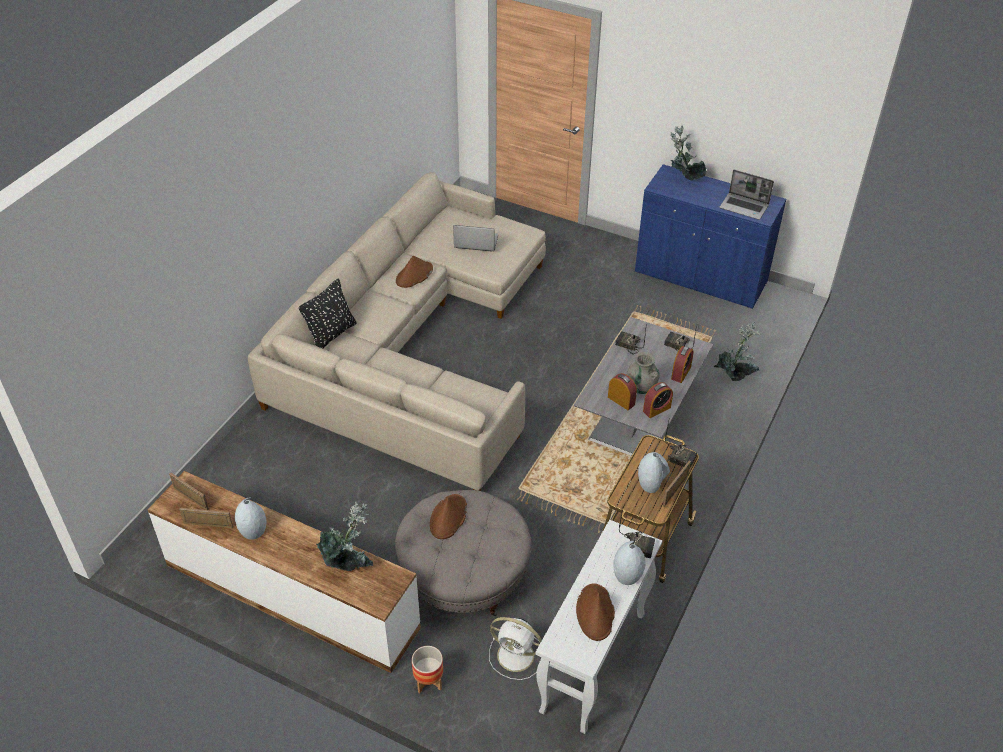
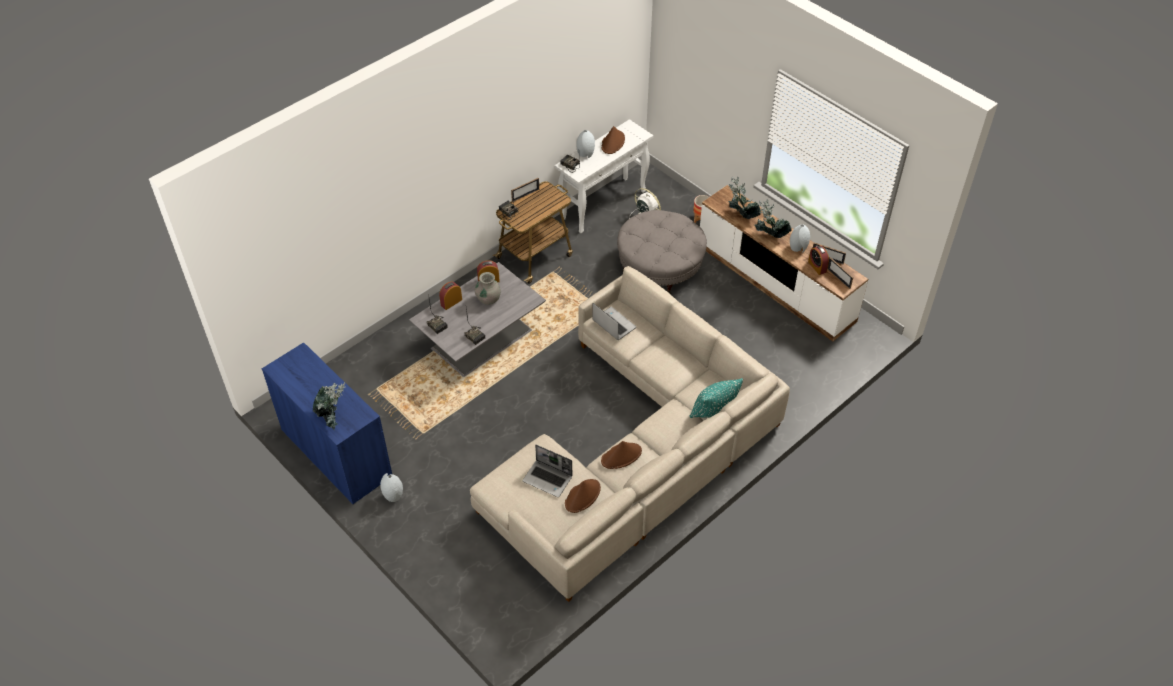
camera: 160 degrees left, 5 degrees up
black pillow [299,278,357,348] -> turquoise pillow [690,378,743,418]
brown hat [430,494,467,539] -> brown hat moved to [565,479,601,513]
alarm clock [608,373,637,410] -> alarm clock moved to [808,246,829,275]
grey vase [638,452,670,493] -> grey vase moved to [380,473,403,502]
potted plant [714,322,763,381] -> potted plant moved to [754,199,792,238]
laptop [720,170,774,220] -> laptop moved to [592,303,636,340]

